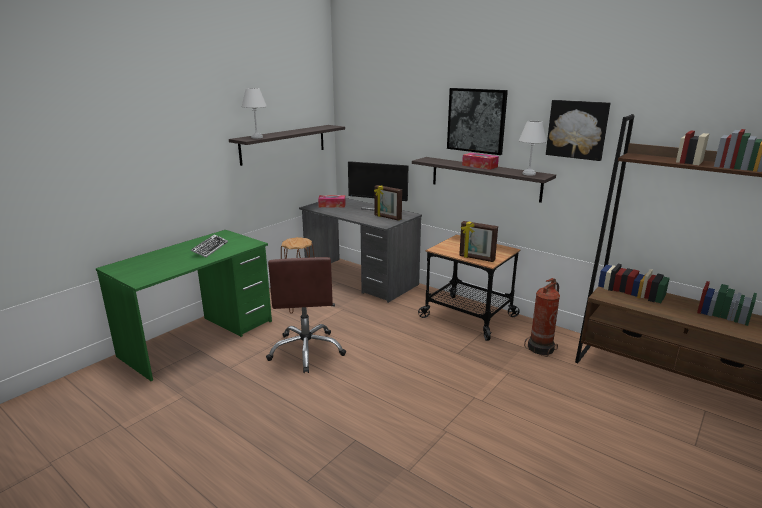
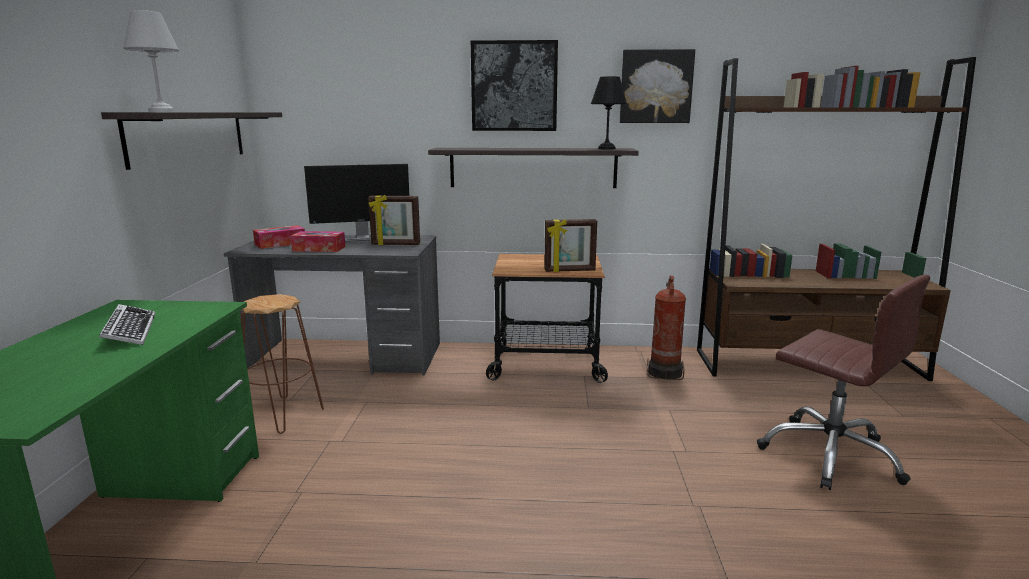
camera: 35 degrees left, 5 degrees down
brown office chair [266,257,346,373] -> brown office chair moved to [757,275,930,490]
tissue box [462,153,499,170] -> tissue box moved to [291,231,345,252]
white table lamp [519,121,547,176] -> black table lamp [591,76,627,150]

